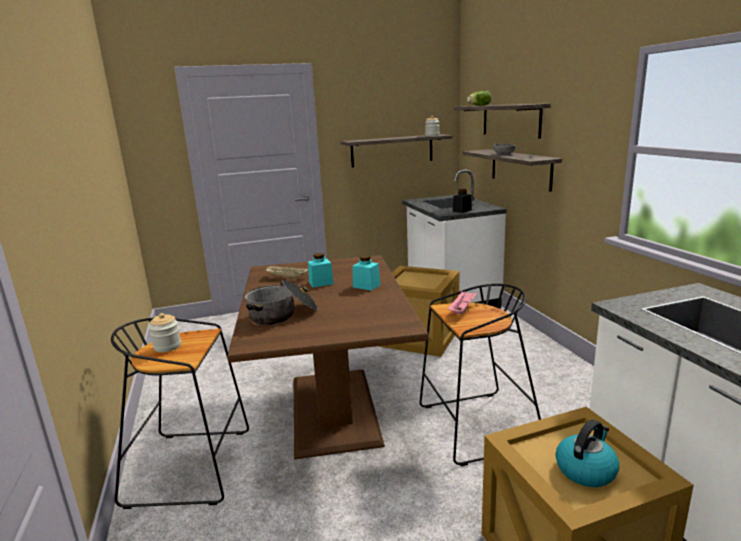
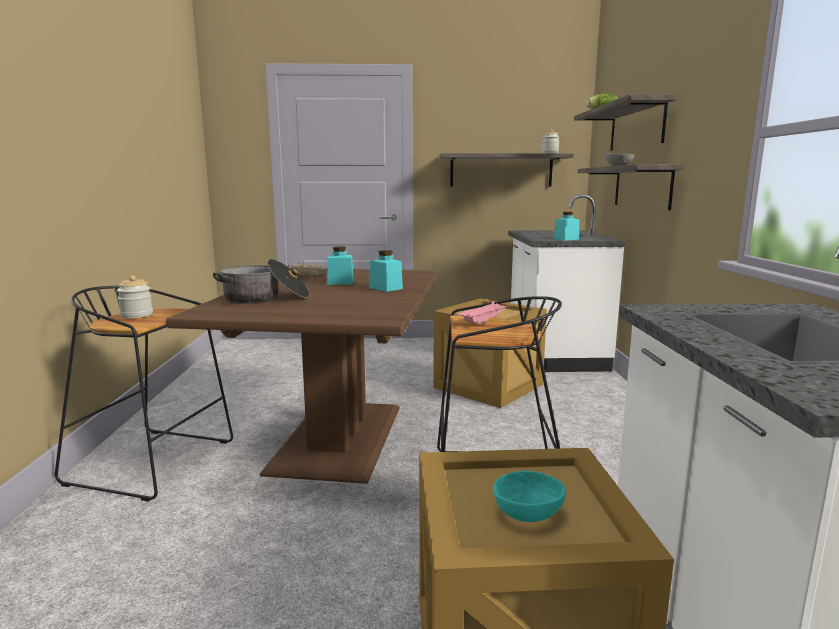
camera: 15 degrees right, 5 degrees down
black jar [453,189,472,213] -> turquoise jar [554,212,579,241]
kettle [556,420,619,487] -> turquoise bowl [493,471,566,522]

